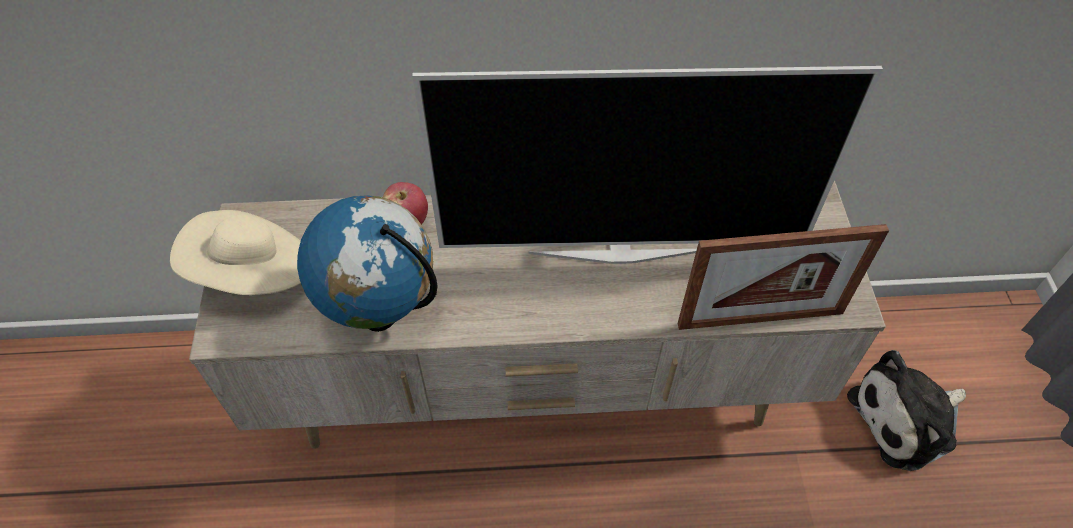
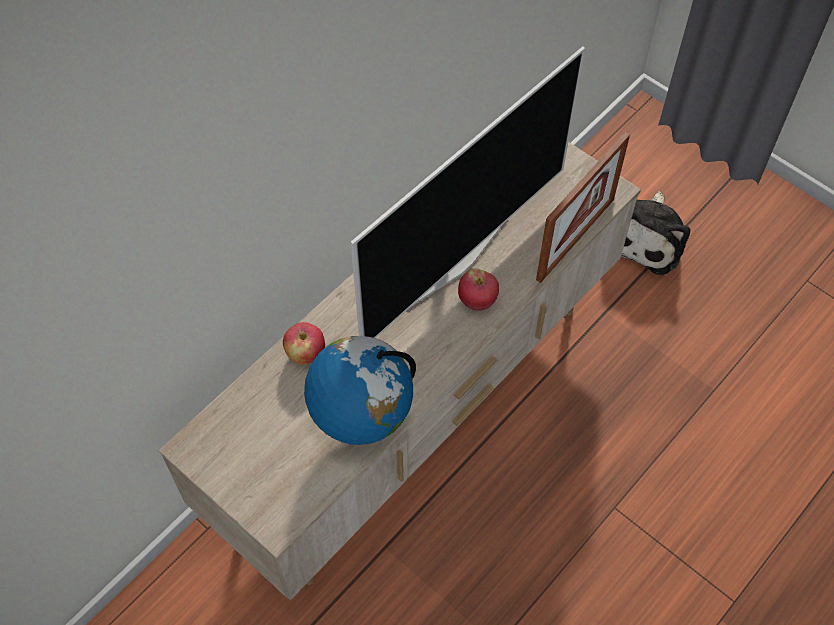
camera: 45 degrees left, 5 degrees up
beige hat [170,210,301,295] -> none
none -> apple [458,268,499,311]

